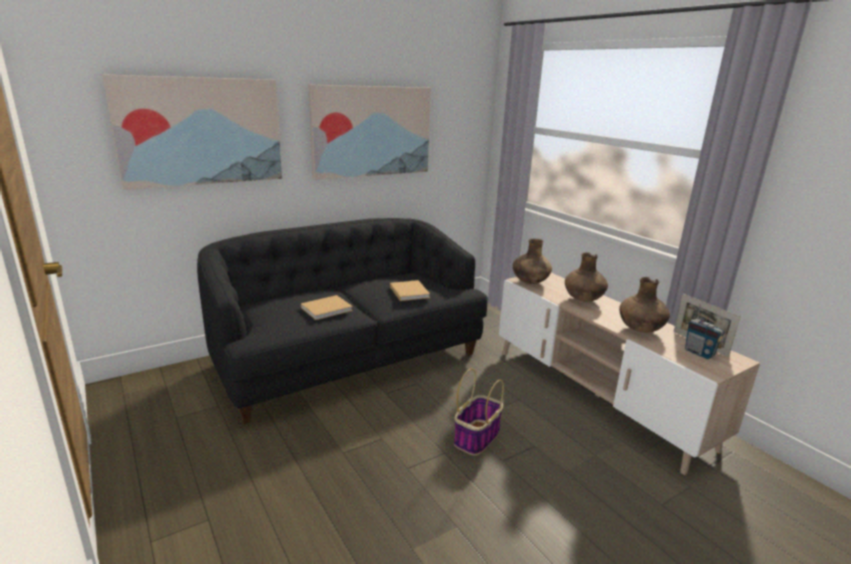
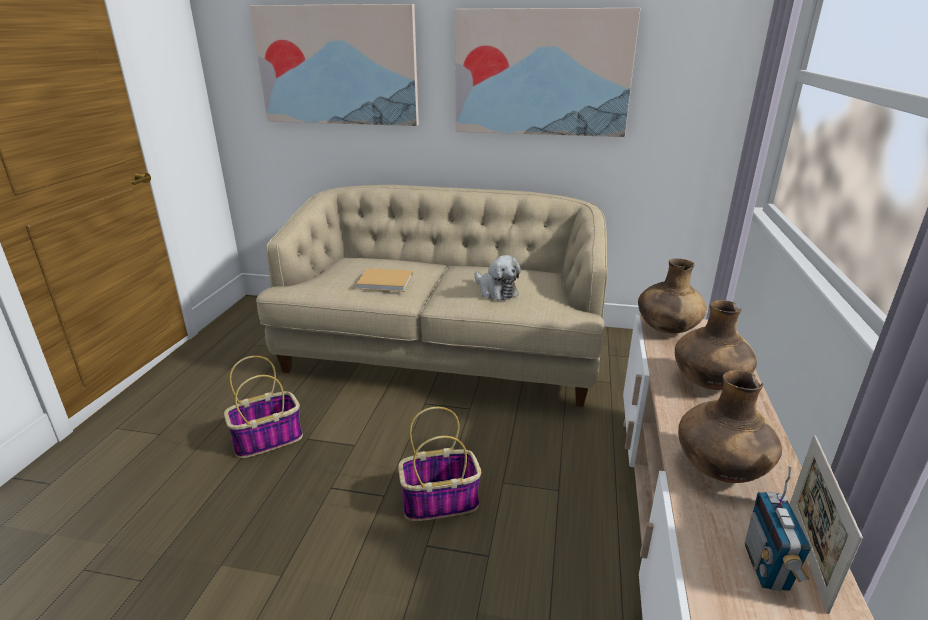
camera: 45 degrees right, 5 degrees up
black sofa [197,218,488,424] -> beige sofa [256,185,607,407]
beige book [390,280,430,301] -> plush toy [475,255,521,300]
none -> basket [224,356,303,458]

